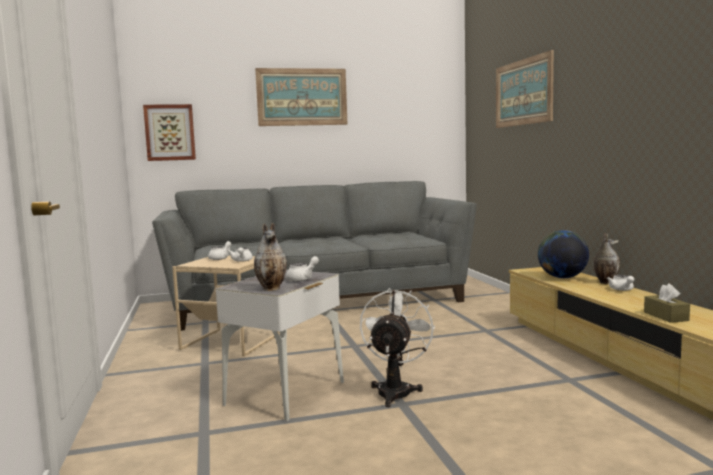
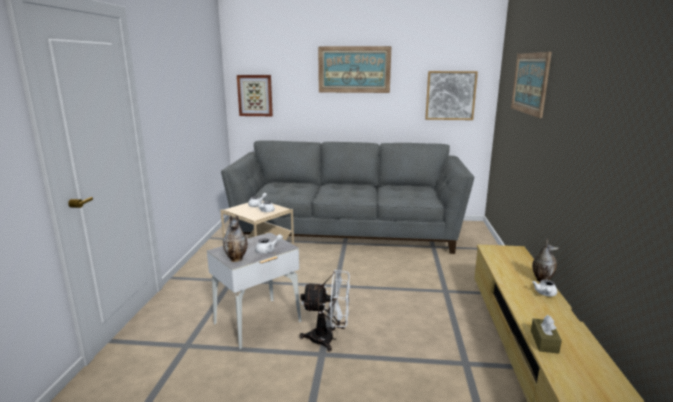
camera: 20 degrees right, 10 degrees up
white fan [360,288,435,407] -> white fan turned 60 degrees clockwise [300,270,350,352]
globe [538,230,589,278] -> none
none -> picture [425,71,478,120]

